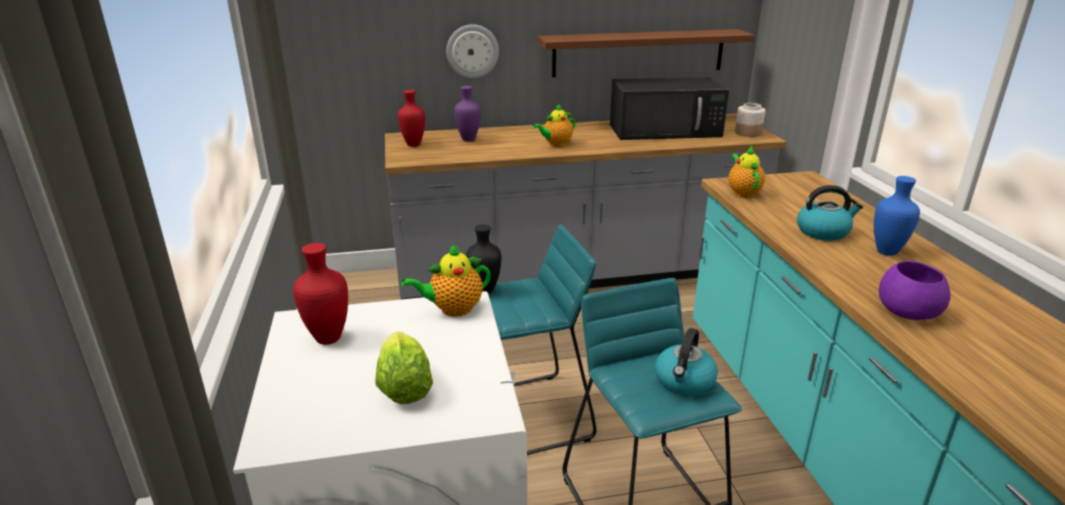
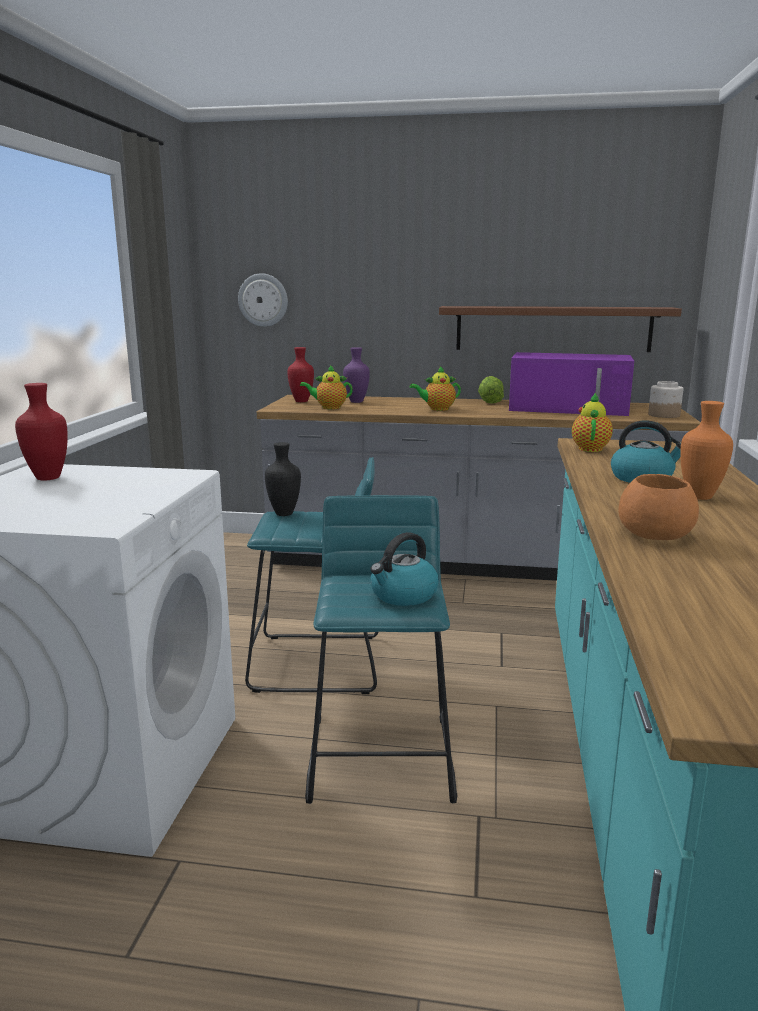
camera: 20 degrees right, 10 degrees down
lettuce [375,331,433,404] -> lettuce moved to [478,376,504,404]
teapot [401,244,491,317] -> teapot moved to [300,365,353,409]
wall clock [446,24,499,78] -> wall clock moved to [238,273,288,327]
black microwave [610,77,729,140] -> purple microwave [509,352,634,416]
blue vase [874,176,920,256] -> orange vase [680,401,733,500]
purple bowl [879,261,951,320] -> orange bowl [618,474,699,540]

